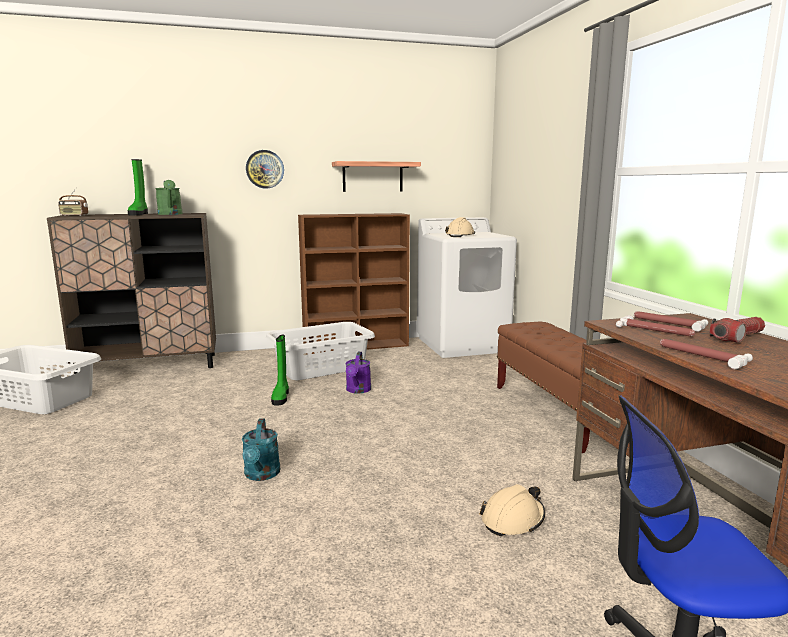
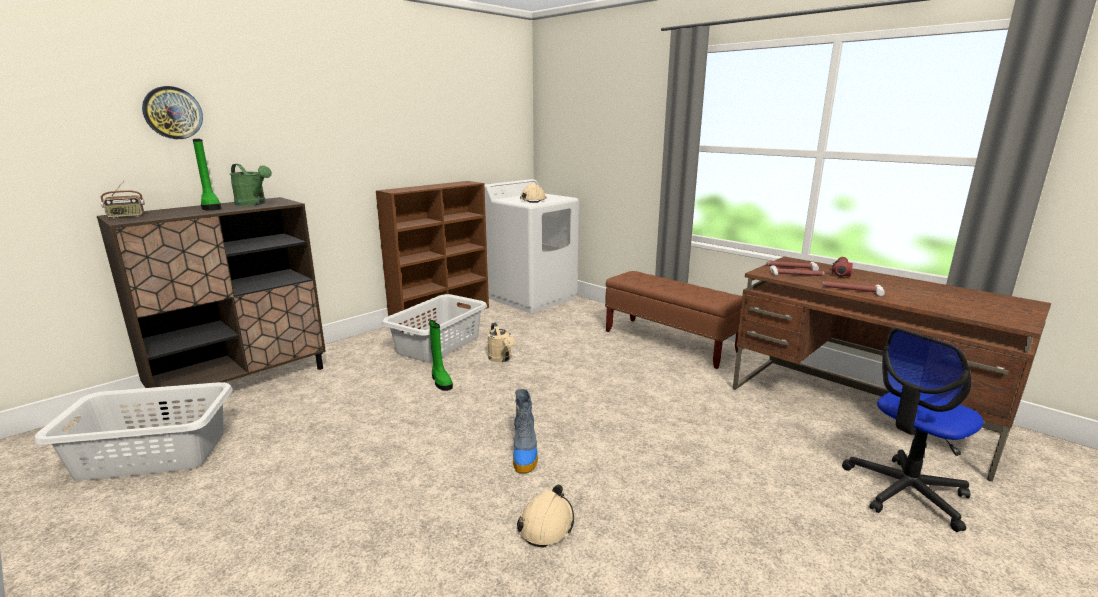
camera: 30 degrees left, 5 degrees up
turquoise watering can [242,418,280,481] -> boot [513,389,538,474]
wall clock [246,150,284,189] -> wall clock moved to [142,86,203,139]
shelf [332,161,421,192] -> none
purple watering can [346,352,371,394] -> beige watering can [487,322,515,362]
beige hard hat [480,484,545,536] -> beige hard hat moved to [517,485,574,548]

